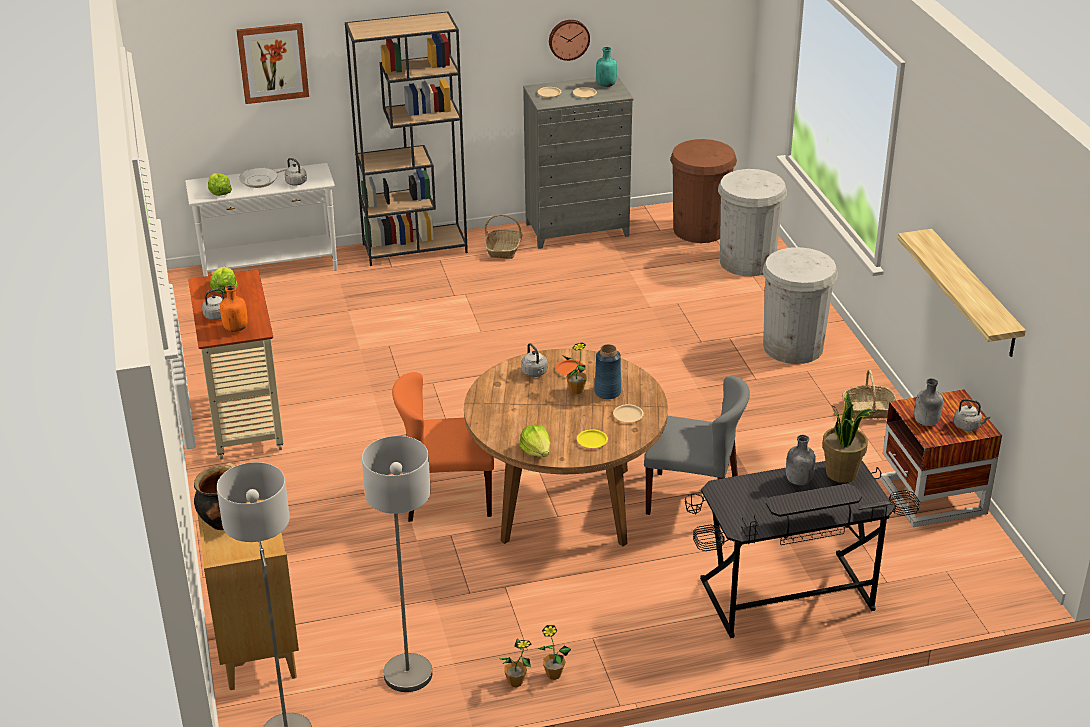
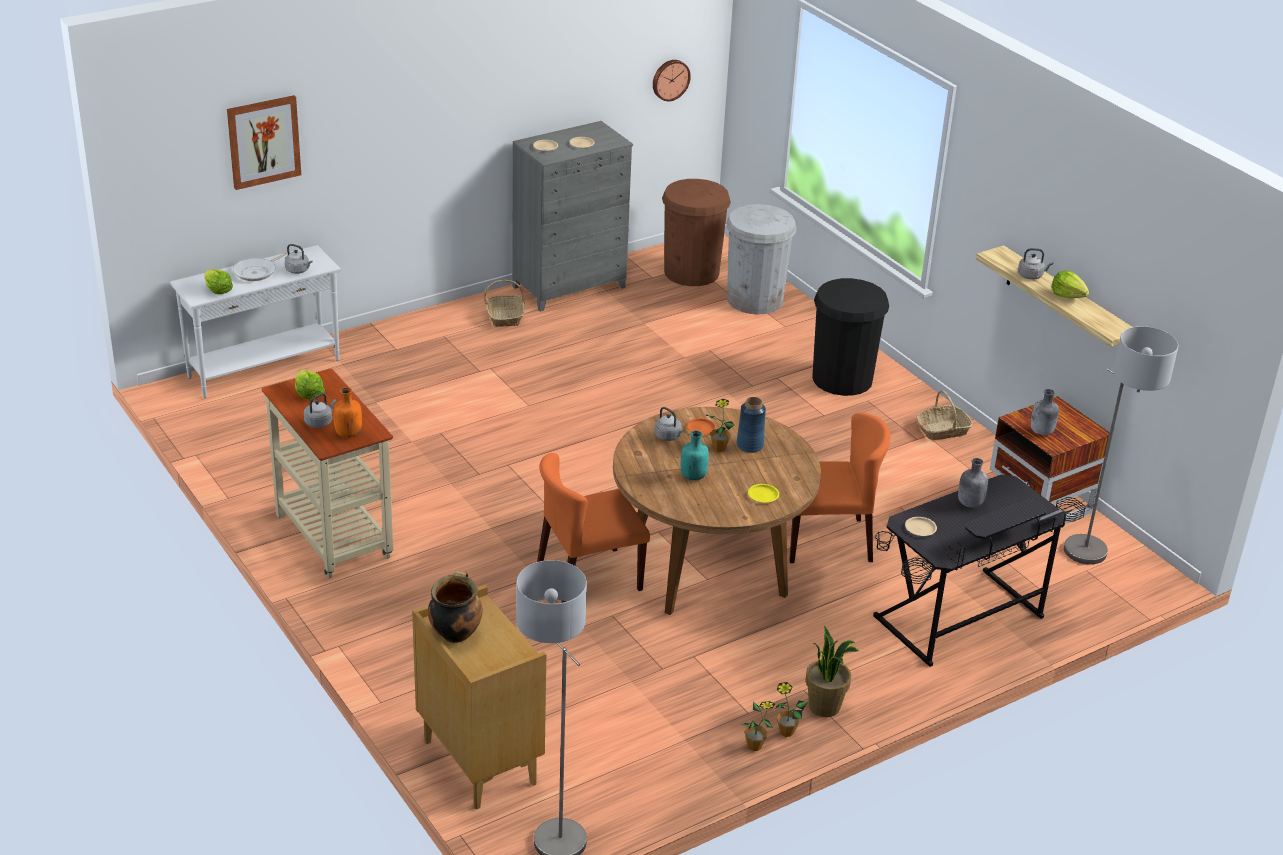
camera: 20 degrees left, 0 degrees up
bookcase [345,11,468,266] -> none
grey floor lamp [362,436,432,692] -> grey floor lamp moved to [1064,326,1178,565]
lettuce [519,425,550,457] -> lettuce moved to [1052,270,1089,298]
wall clock [549,20,590,61] -> wall clock moved to [653,60,691,101]
turquoise bottle [596,47,617,87] -> turquoise bottle moved to [681,431,709,480]
beige plate [613,404,644,422] -> beige plate moved to [905,517,937,536]
grey chair [644,376,750,515] -> orange chair [789,413,890,563]
white trash can [762,247,838,364] -> black trash can [812,278,889,396]
potted plant [822,392,875,483] -> potted plant moved to [805,626,859,717]
grey kettle [954,399,990,431] -> grey kettle moved to [1018,248,1053,280]

